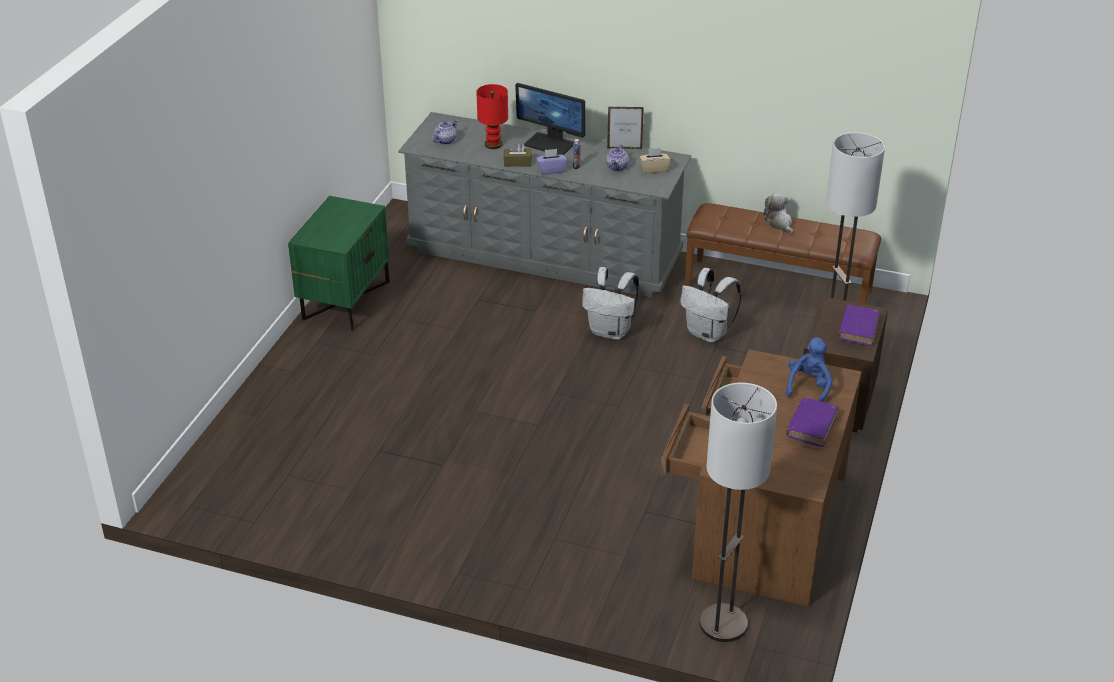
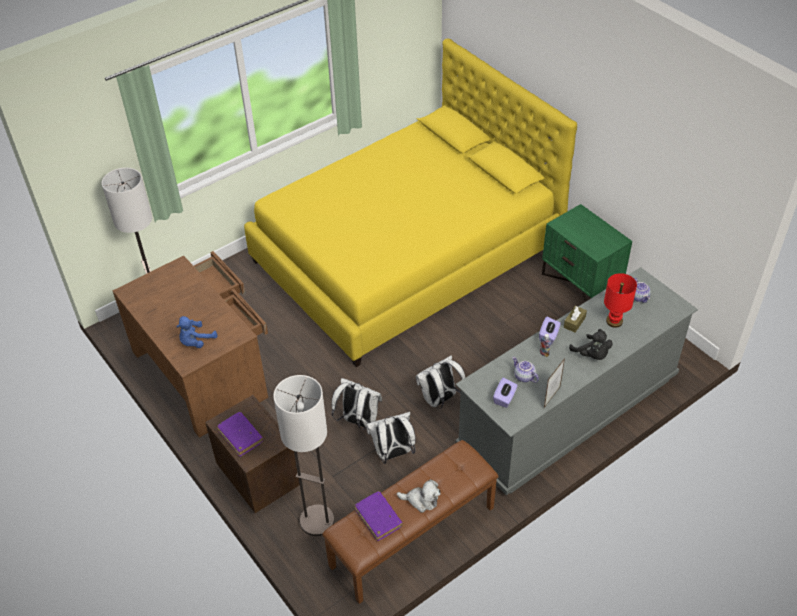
camera: 125 degrees right, 10 degrees up
monitor [515,83,585,155] -> black plush toy [569,329,613,360]
beige tissue box [639,148,671,173] -> purple tissue box [493,377,518,408]
blue plush toy [786,337,832,402] -> blue plush toy turned 75 degrees clockwise [176,316,218,348]
purple book [786,398,838,447] -> purple book moved to [355,491,403,541]
none -> yellow bed [244,38,577,367]
none -> white backpack [332,378,382,429]

